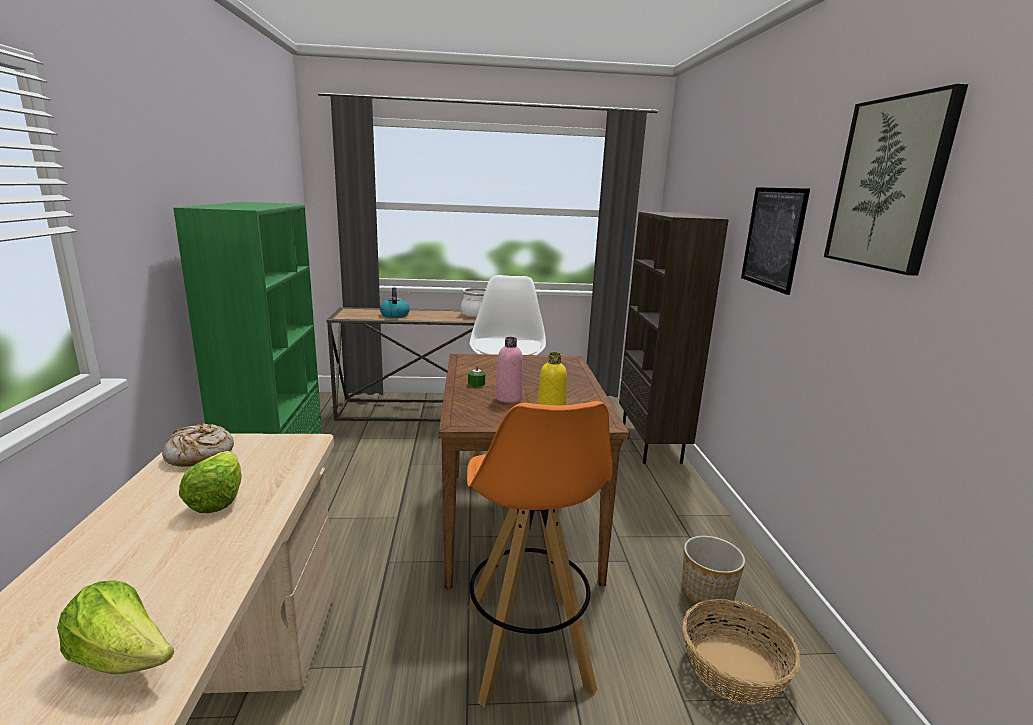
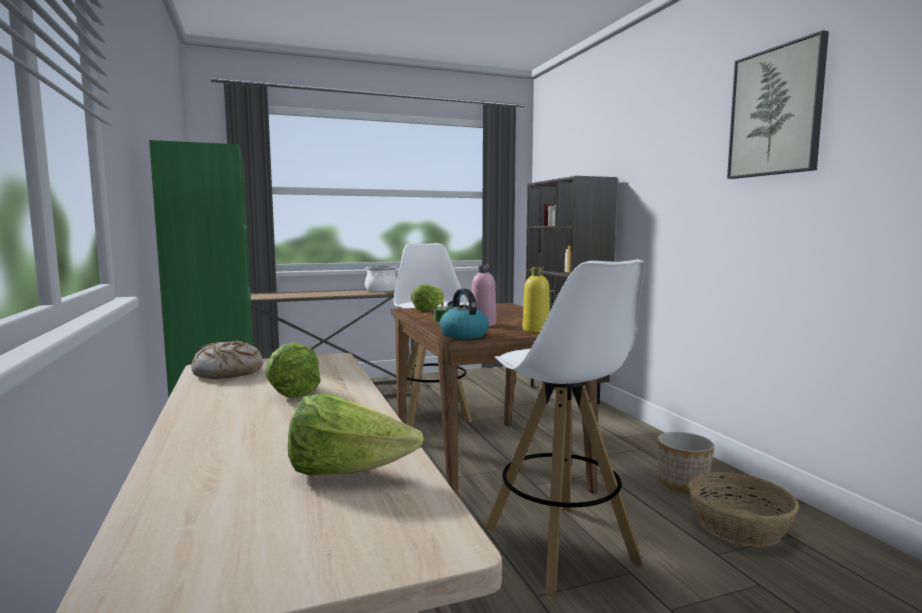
camera: 15 degrees left, 10 degrees down
kettle [380,288,410,318] -> kettle moved to [440,289,489,339]
orange stool [467,401,613,708] -> white stool [485,259,645,595]
picture [741,187,810,295] -> none
none -> lettuce [411,284,444,311]

